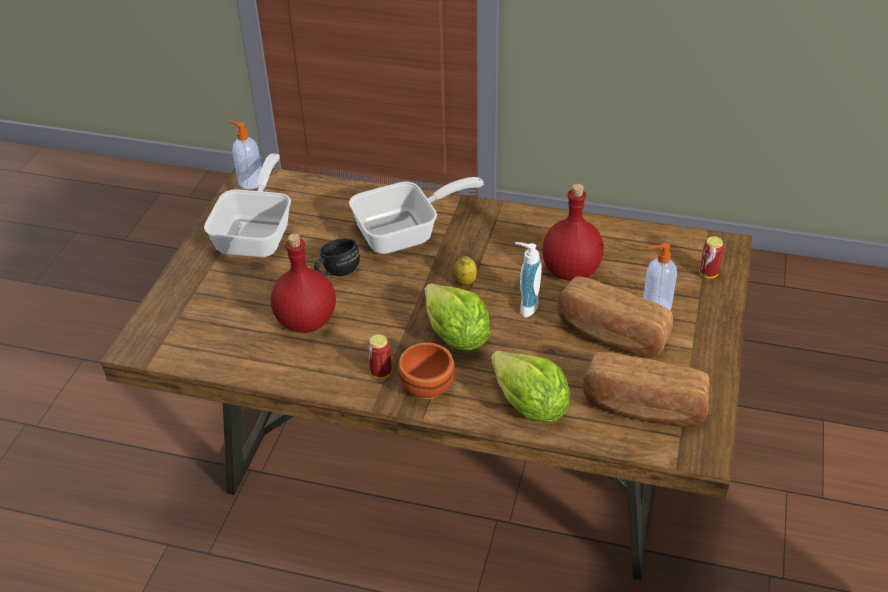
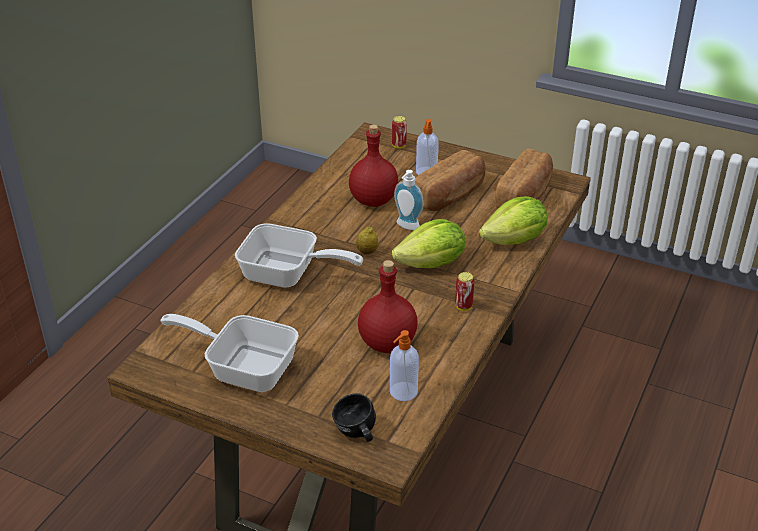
camera: 80 degrees left, 5 degrees down
soap dispenser [228,121,261,190] -> soap dispenser moved to [390,330,419,401]
black mug [314,238,360,276] -> black mug moved to [332,393,376,442]
frying pan [349,177,484,254] -> frying pan turned 120 degrees clockwise [235,223,363,288]
brown bowl [398,343,455,399] -> none

